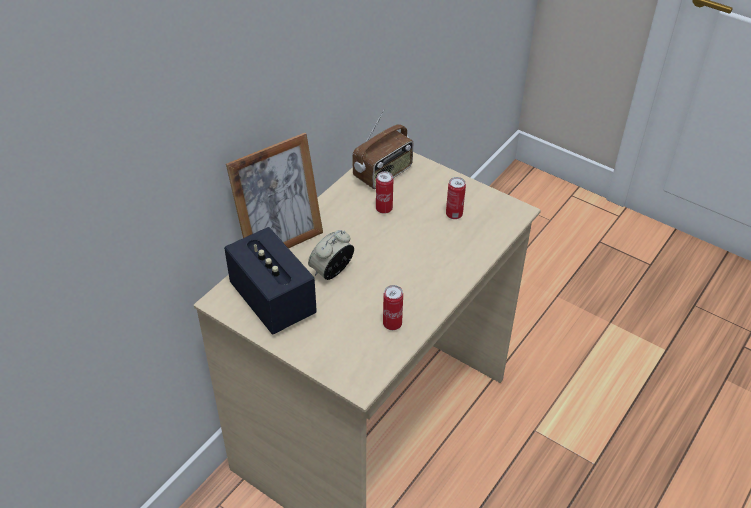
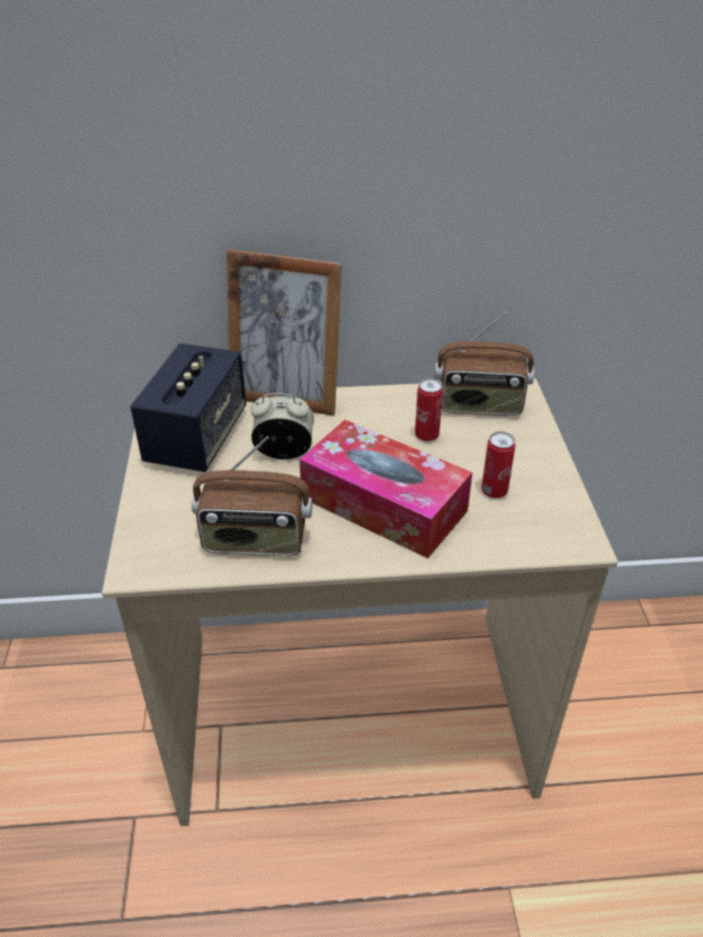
camera: 50 degrees right, 5 degrees down
can [383,285,403,330] -> radio [192,436,312,556]
none -> tissue box [299,420,473,558]

